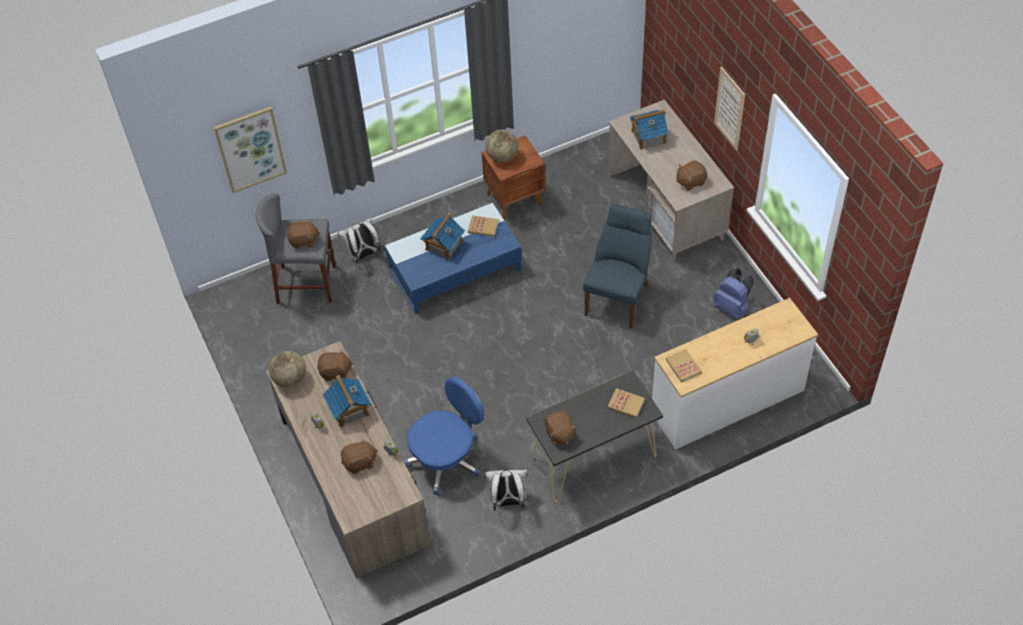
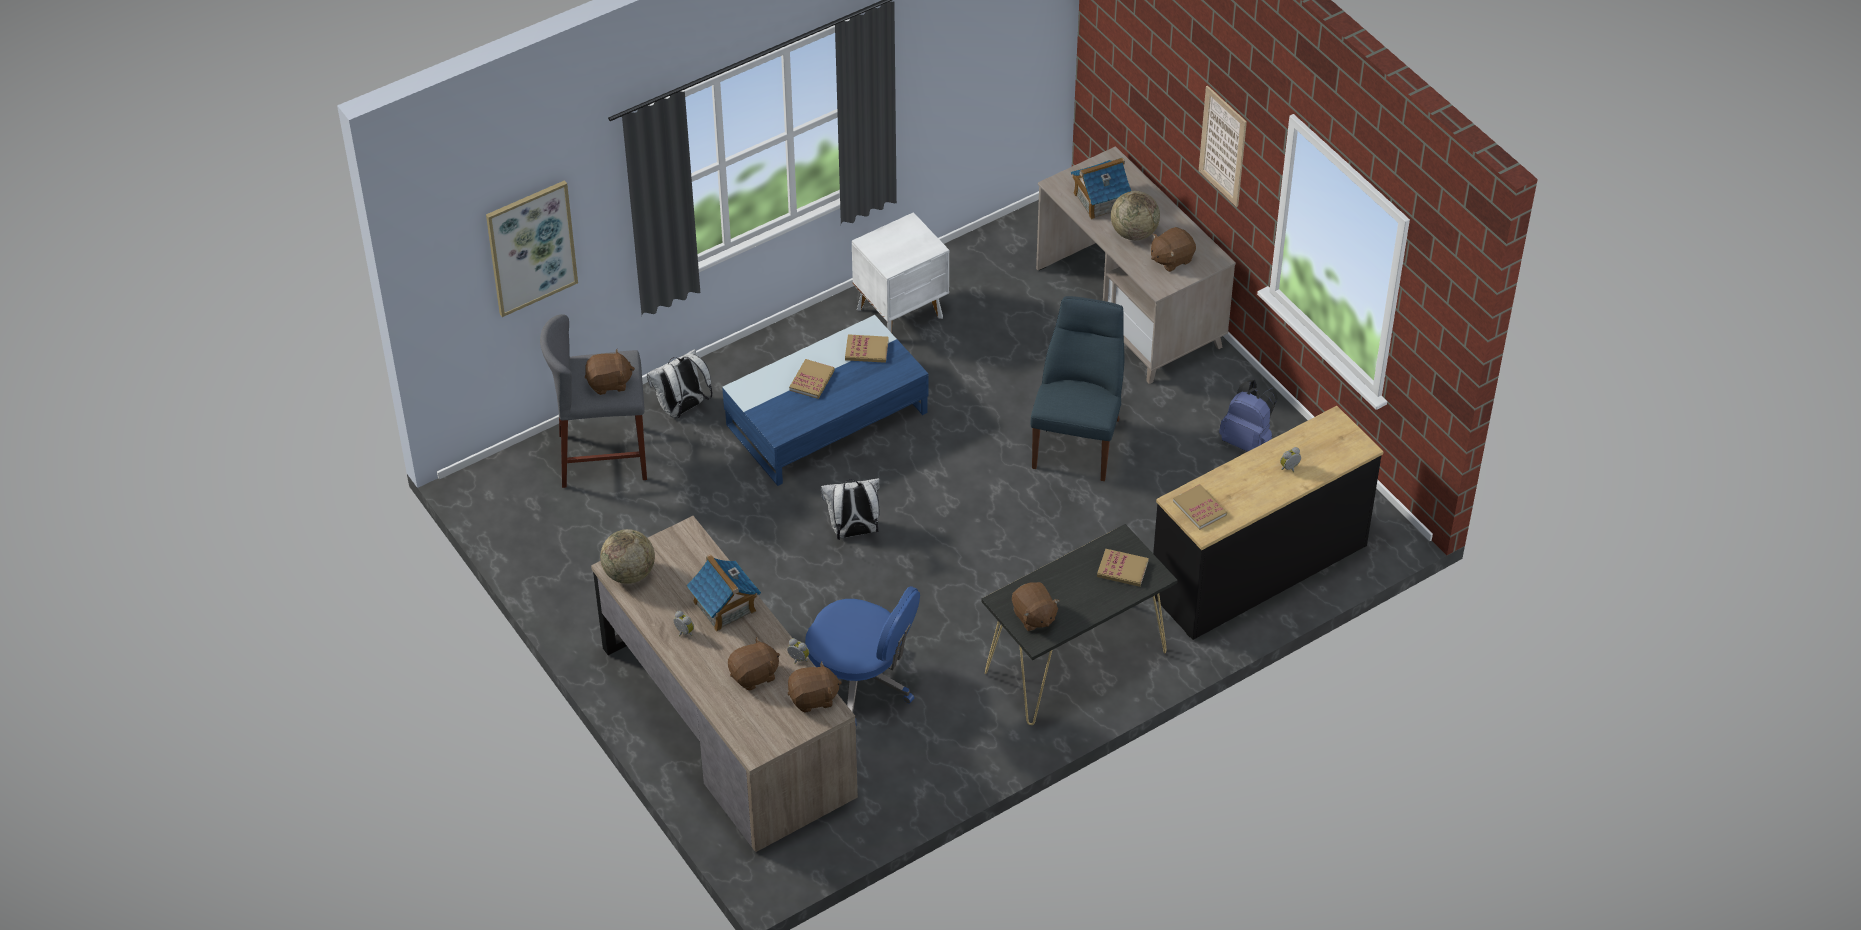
camera: 10 degrees left, 5 degrees down
brown plush toy [317,348,353,381] -> brown plush toy moved to [788,661,842,713]
blue office chair [404,377,484,495] -> blue office chair turned 75 degrees clockwise [805,586,920,725]
toy house [420,213,465,260] -> book [789,359,835,399]
brown nightstand [482,135,545,220] -> white nightstand [852,212,949,333]
white backpack [485,470,528,511] -> white backpack moved to [821,478,879,540]
globe [486,130,518,162] -> globe moved to [1111,191,1160,240]
white dresser [652,298,818,450] -> black dresser [1153,406,1384,640]

